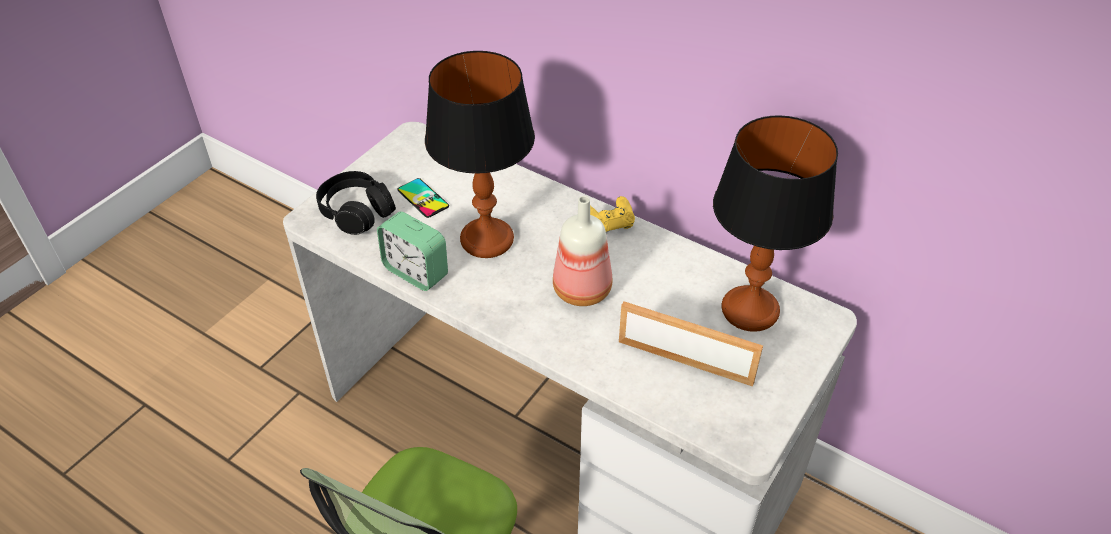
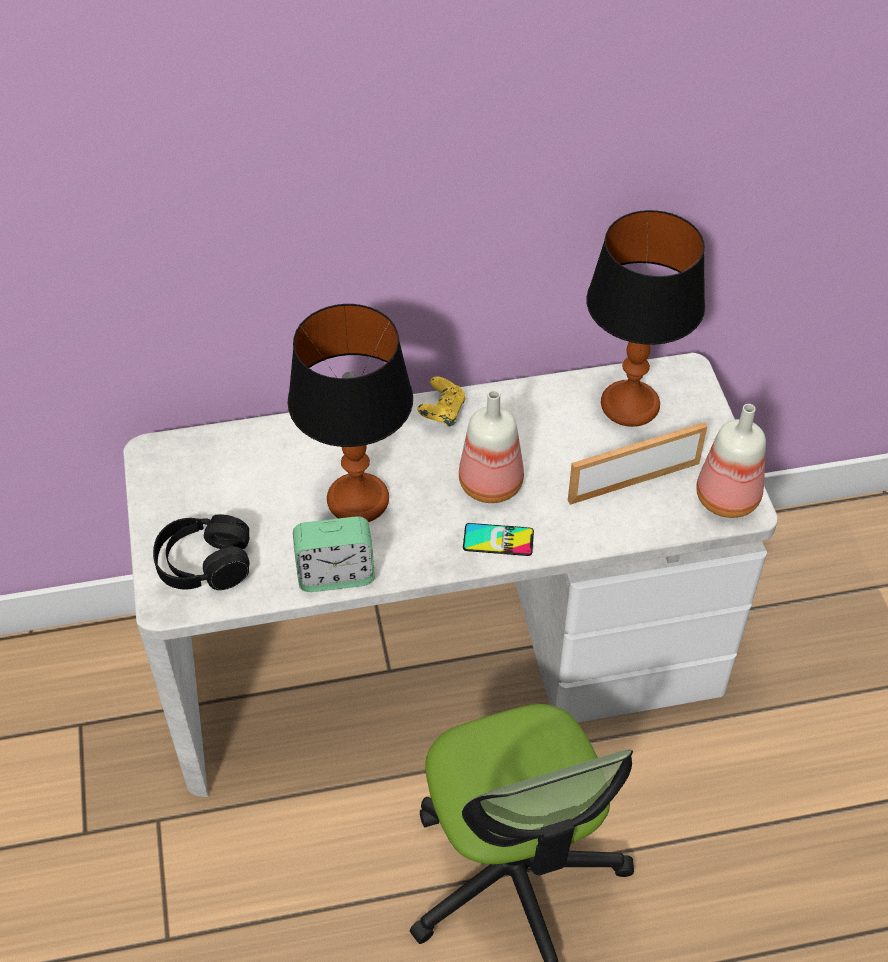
camera: 45 degrees left, 5 degrees up
phone [397,178,449,218] -> phone moved to [463,523,534,556]
none -> bottle [696,404,766,518]

